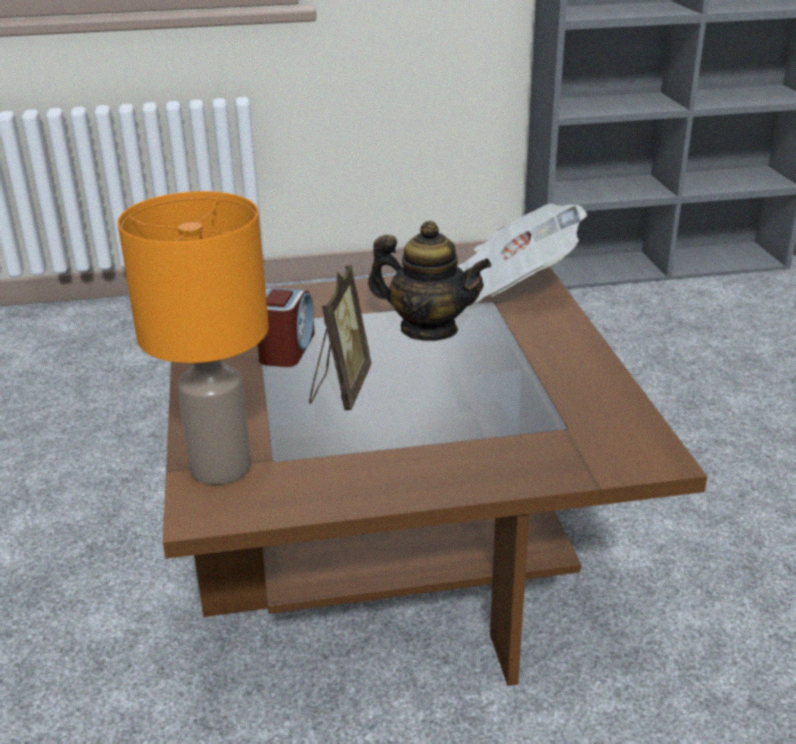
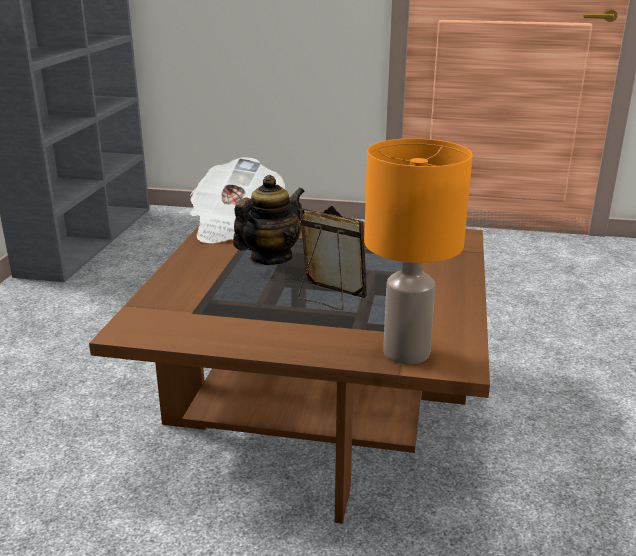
camera: 70 degrees left, 5 degrees down
alarm clock [258,287,315,367] -> none

